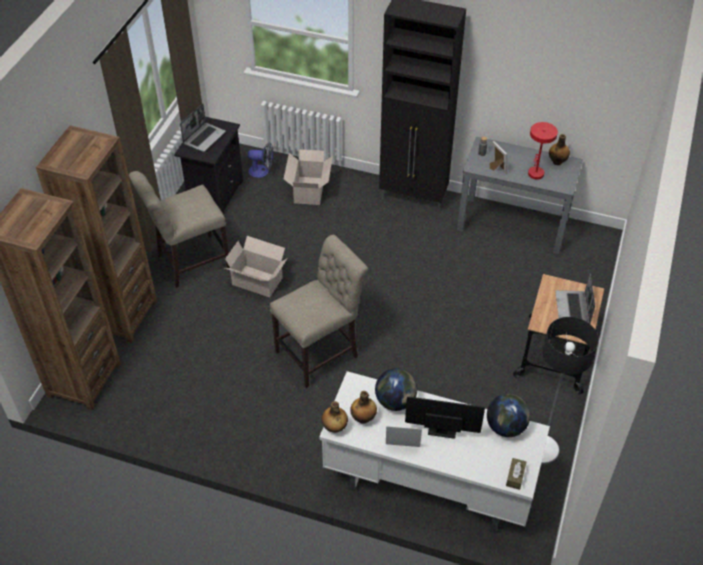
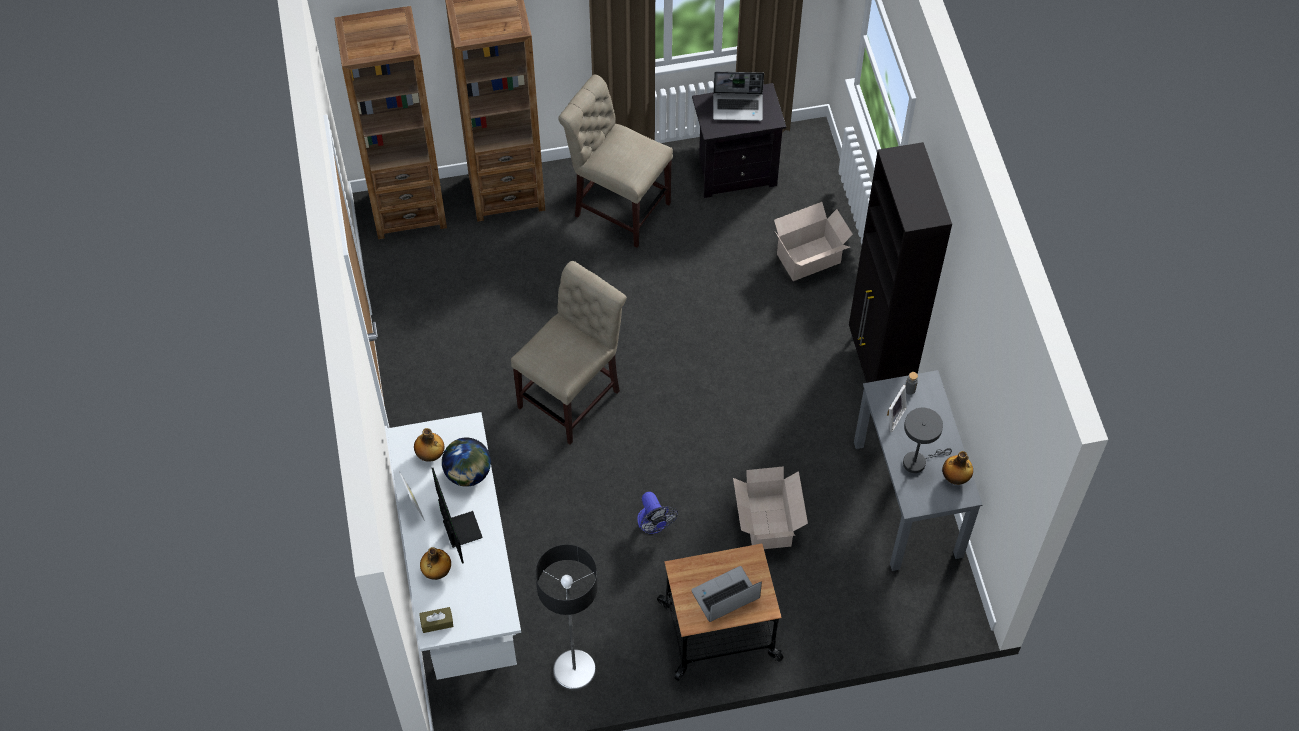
camera: 60 degrees right, 10 degrees up
cardboard box [225,236,287,297] -> cardboard box moved to [733,466,808,549]
fan [248,142,273,178] -> fan moved to [637,492,678,534]
beige chair [270,235,368,388] -> beige chair turned 75 degrees counterclockwise [511,261,627,445]
bottle [321,401,348,433] -> bottle moved to [420,547,451,580]
globe [487,394,530,437] -> none
red table lamp [528,122,558,180] -> grey table lamp [903,408,952,473]

